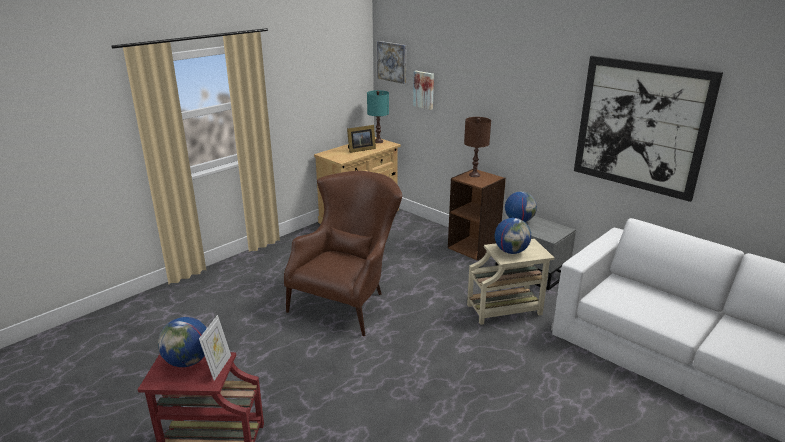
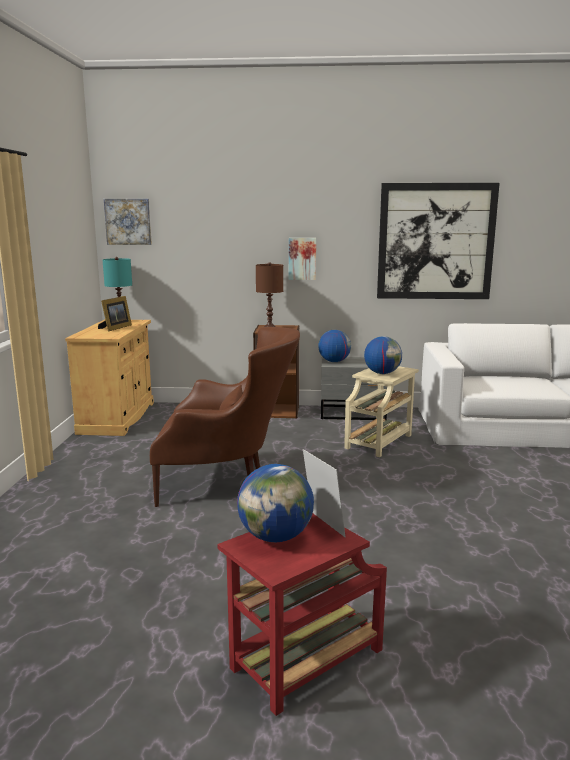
camera: 40 degrees left, 10 degrees down
brown armchair [284,171,402,336] -> brown armchair turned 105 degrees clockwise [150,327,300,507]
picture [413,71,434,110] -> picture moved to [289,238,316,280]

